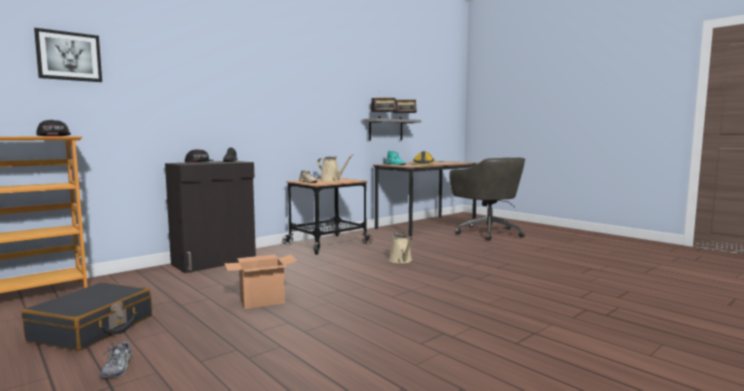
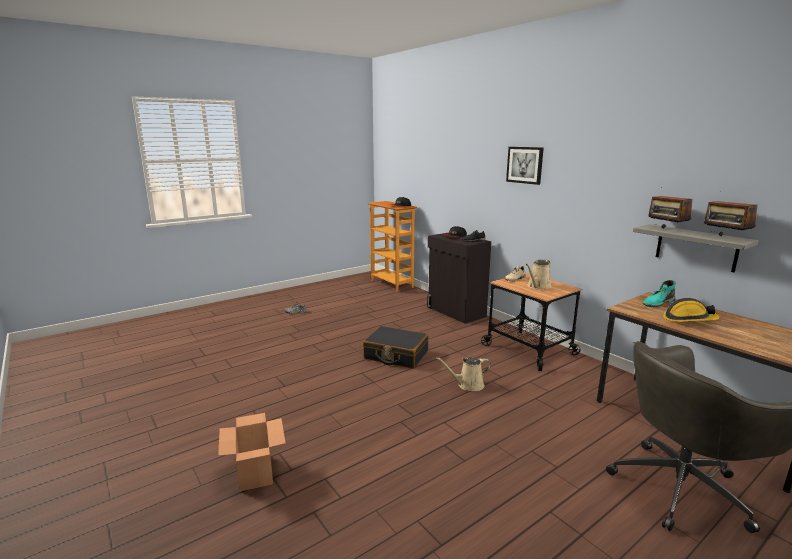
camera: 95 degrees right, 10 degrees up
black suitcase [21,282,152,351] -> black suitcase moved to [363,326,429,369]
picture [34,28,102,82] -> picture moved to [506,147,544,185]
cardboard box [224,255,297,309] -> cardboard box moved to [218,413,286,491]

